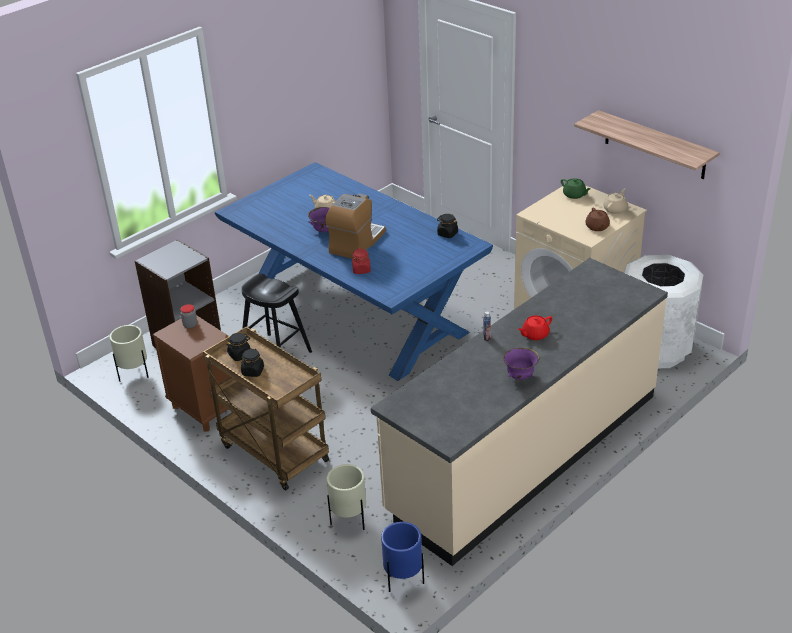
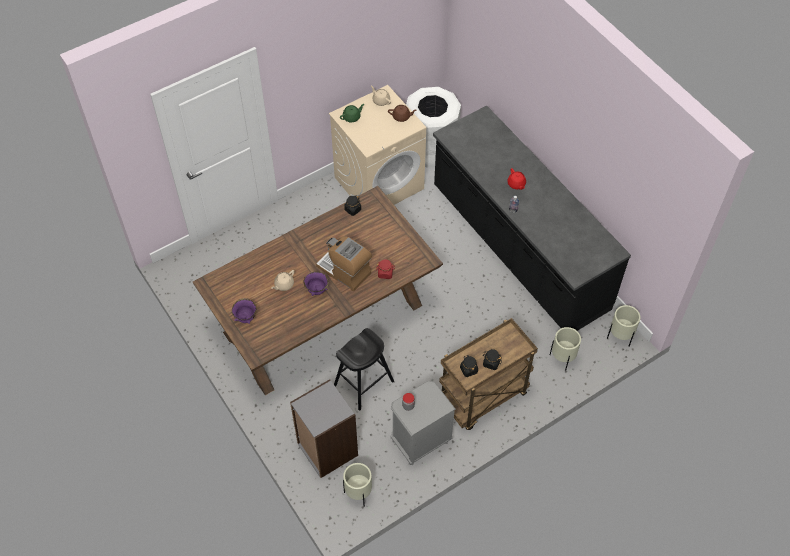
camera: 80 degrees left, 20 degrees up
brown nightstand [152,315,232,432] -> grey nightstand [391,381,456,465]
blue dining table [215,162,493,381] -> brown dining table [193,186,443,395]
beige counter [371,258,668,566] -> black counter [433,106,631,331]
blue planter [381,522,424,592] -> beige planter [607,305,641,346]
purple bowl [503,348,540,380] -> purple bowl moved to [232,298,257,324]
shelf [574,110,720,179] -> none

